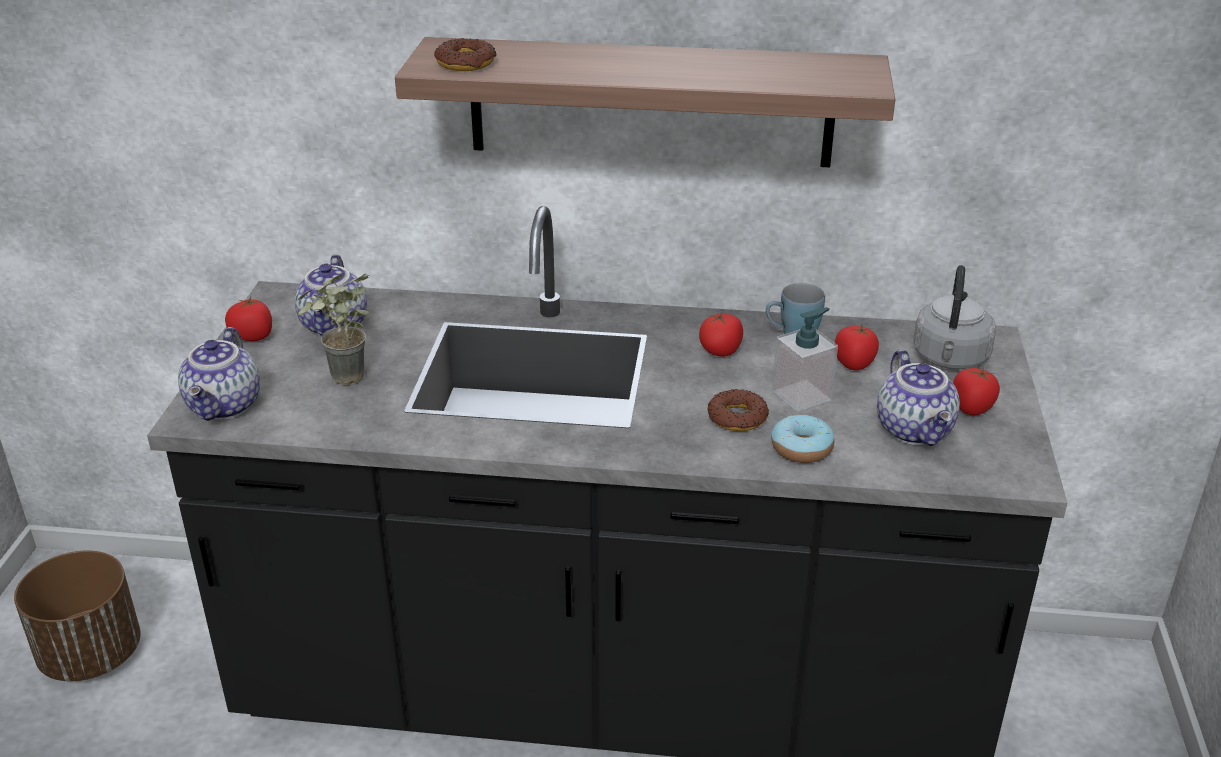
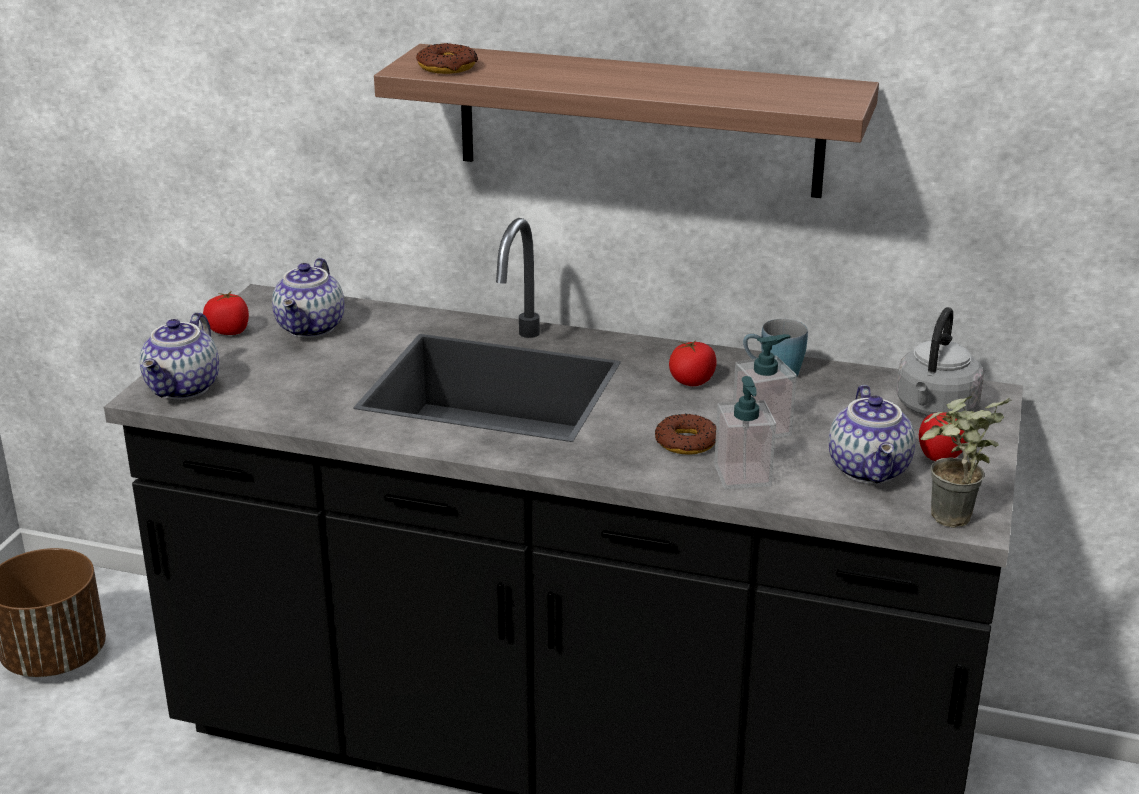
camera: 10 degrees right, 5 degrees down
potted plant [297,274,369,385] -> potted plant moved to [921,396,1012,528]
donut [772,415,834,463] -> soap dispenser [714,376,776,489]
tomato [835,324,879,371] -> none

